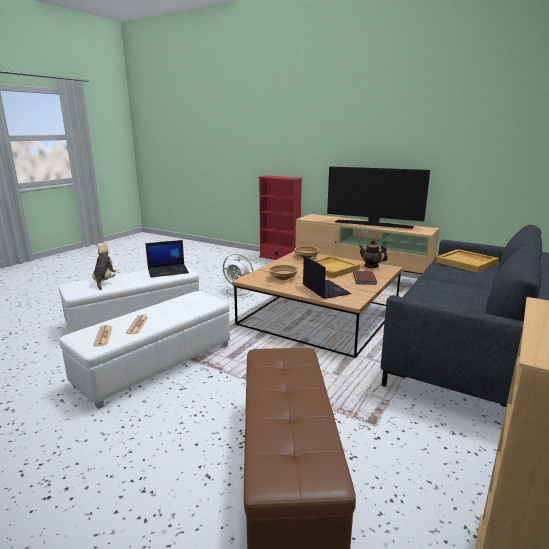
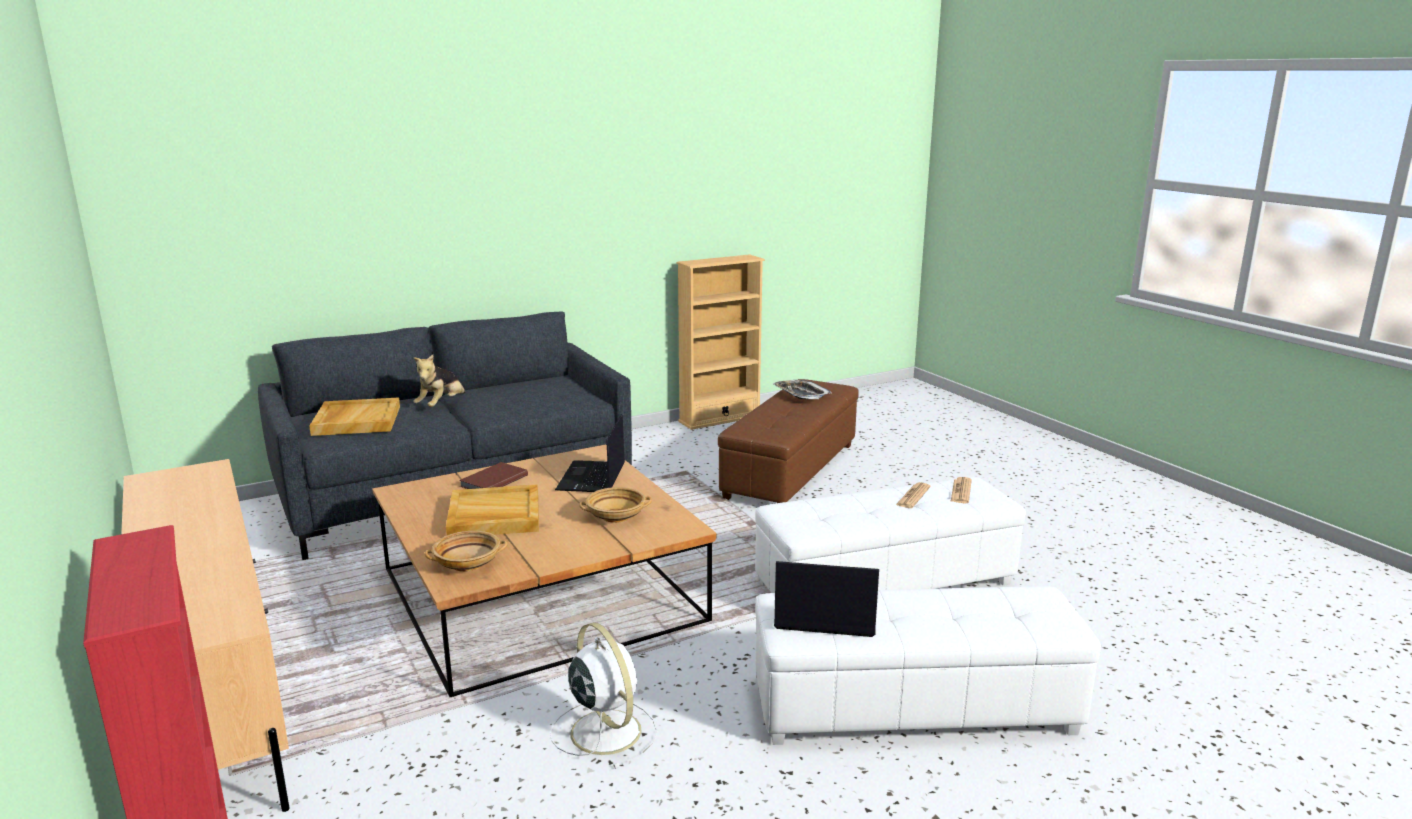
camera: 150 degrees left, 0 degrees up
plush toy [92,243,116,290] -> plush toy moved to [414,355,465,407]
television [327,166,430,229] -> none
teapot [359,240,388,268] -> none
none -> tray [773,380,832,399]

